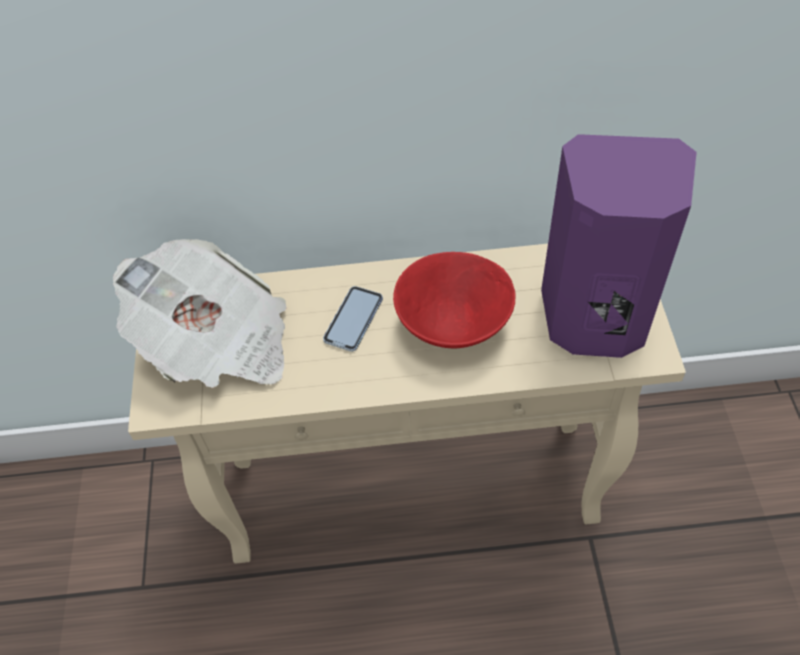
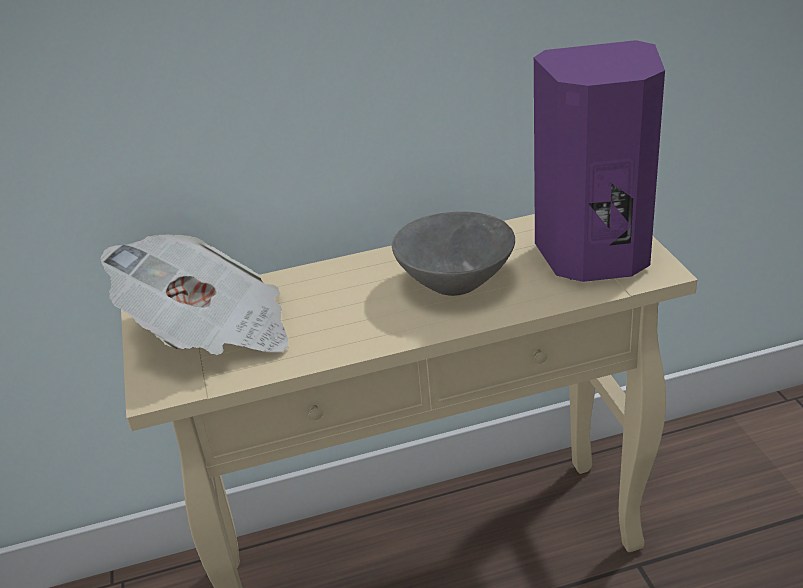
camera: 10 degrees left, 20 degrees down
phone [323,286,383,352] -> none
red bowl [393,252,516,348] -> grey bowl [392,211,515,296]

